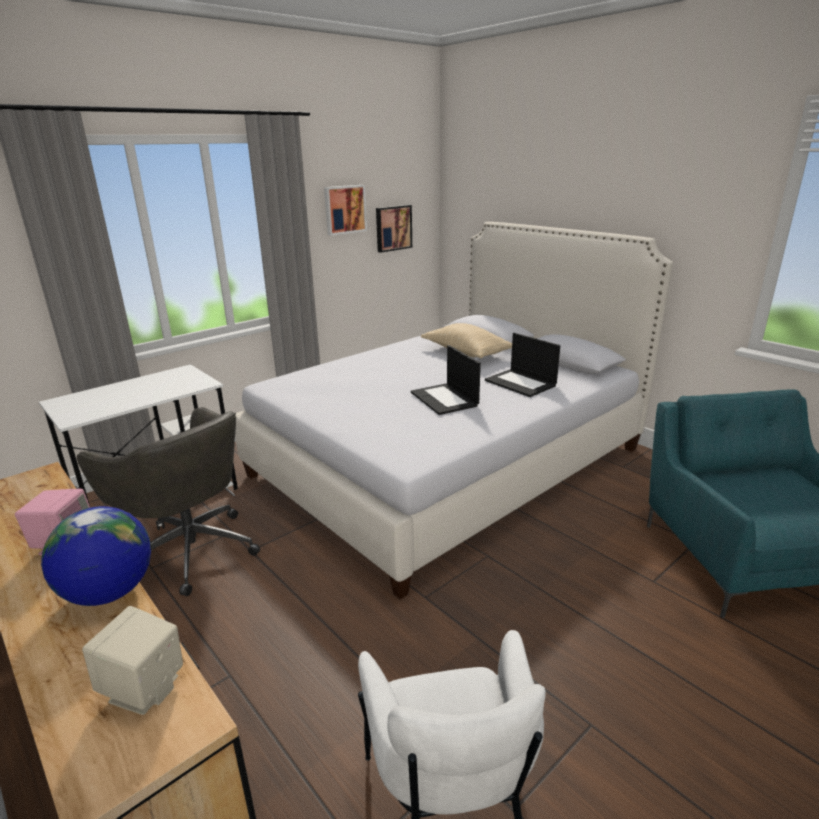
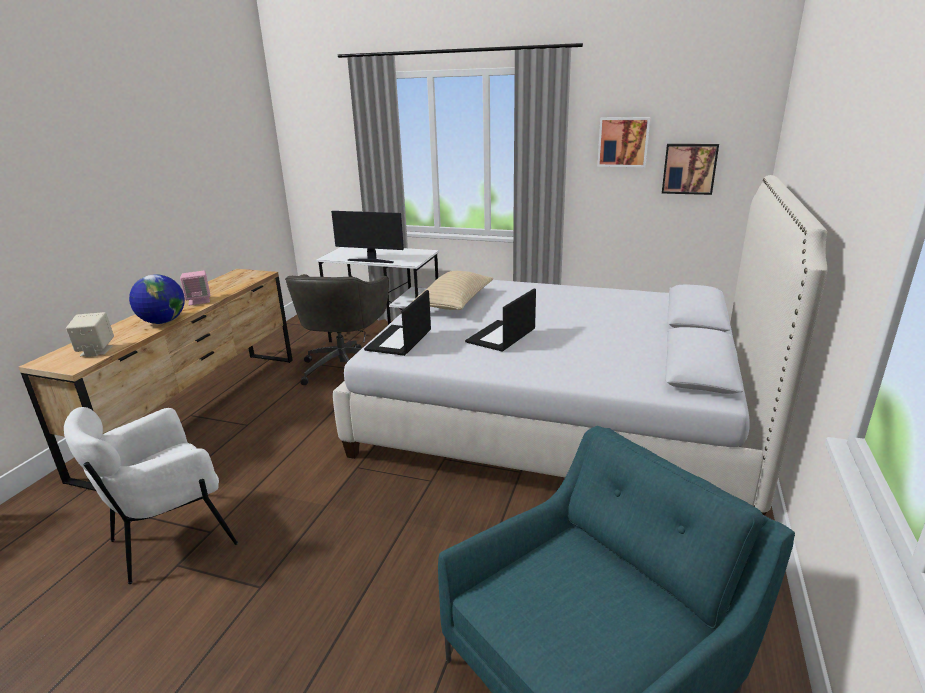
camera: 60 degrees right, 0 degrees up
beige pillow [421,323,512,358] -> beige pillow moved to [411,271,493,310]
laptop [485,333,560,397] -> laptop moved to [364,290,431,356]
none -> monitor [331,211,404,263]

